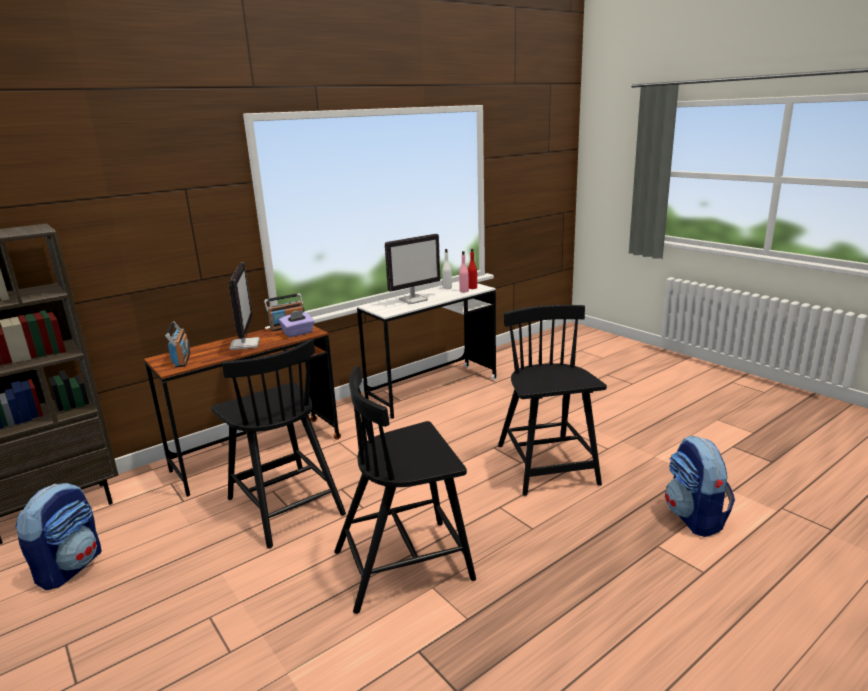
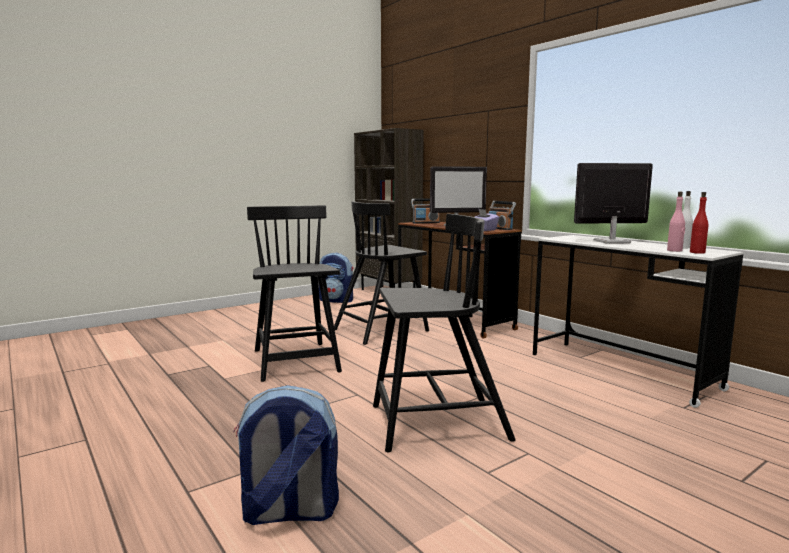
camera: 90 degrees right, 10 degrees down
monitor [385,234,440,304] -> monitor turned 120 degrees clockwise [574,163,653,244]

